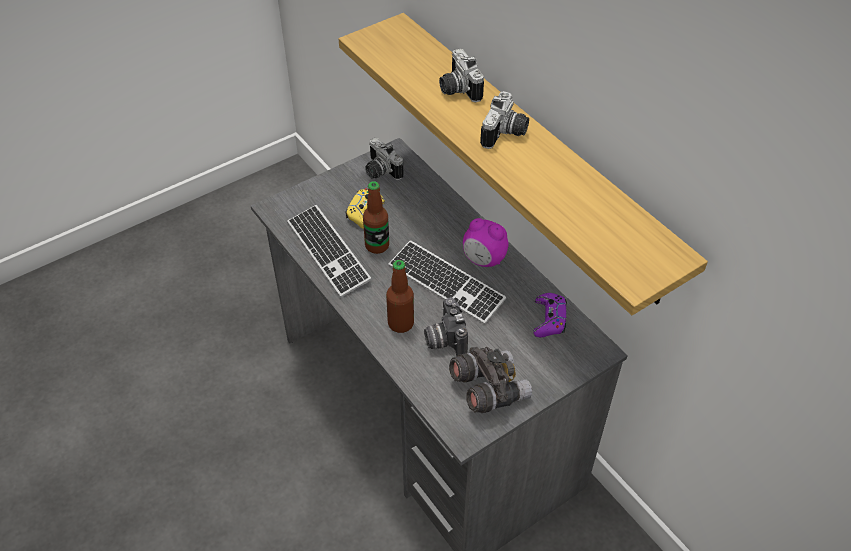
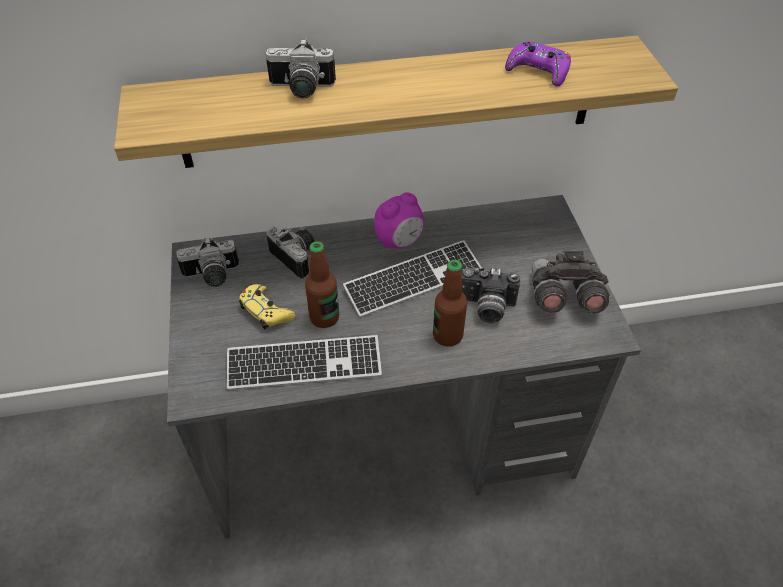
camera: 65 degrees left, 0 degrees up
camera [480,91,529,149] -> camera moved to [266,226,315,278]
purple game controller [533,293,567,337] -> purple game controller moved to [505,42,571,87]

